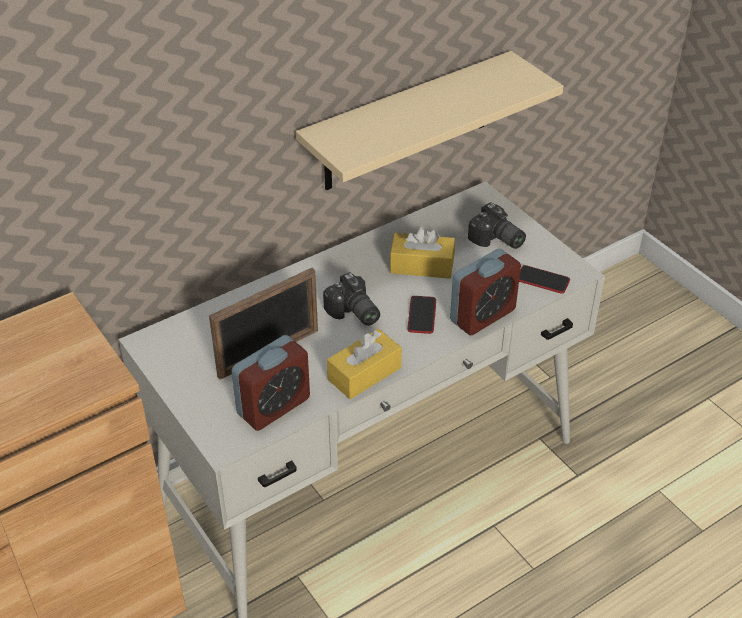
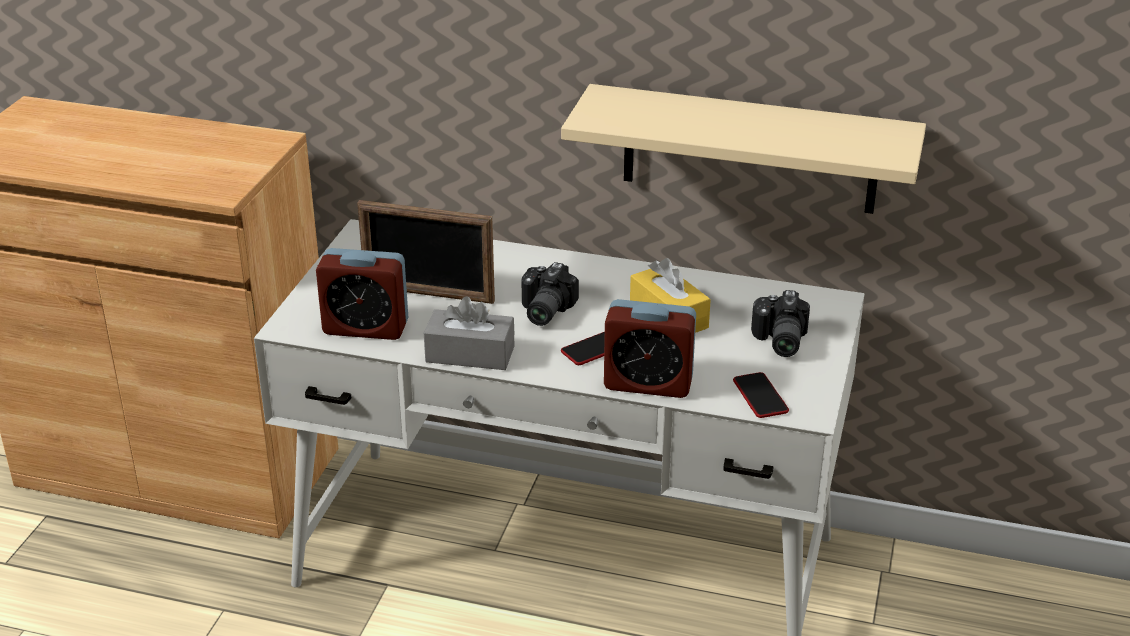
camera: 50 degrees right, 10 degrees down
yellow tissue box [327,329,402,399] -> grey tissue box [424,296,515,370]

